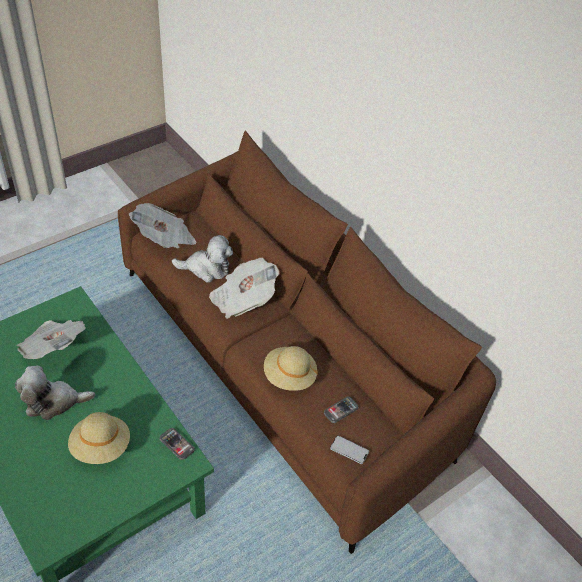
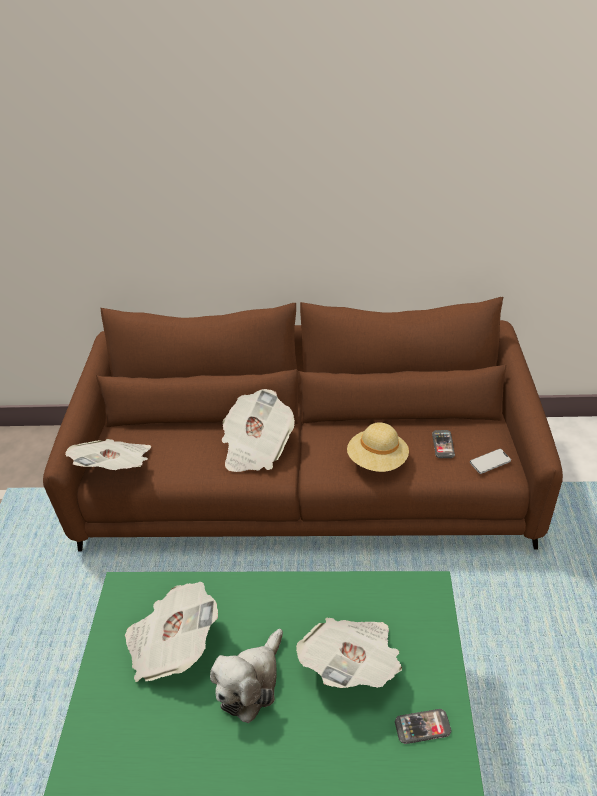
camera: 45 degrees left, 5 degrees down
beige hat [68,412,130,464] -> newspaper [296,618,402,688]
phone [160,428,195,460] -> phone moved to [395,709,451,744]
plush toy [172,235,233,283] -> none

